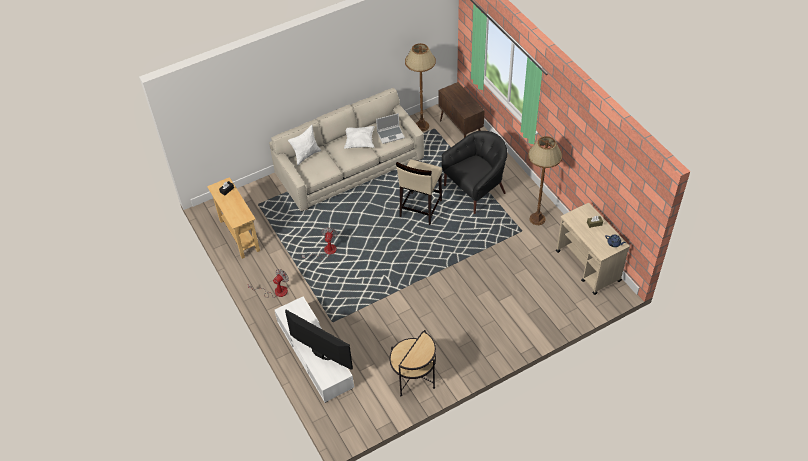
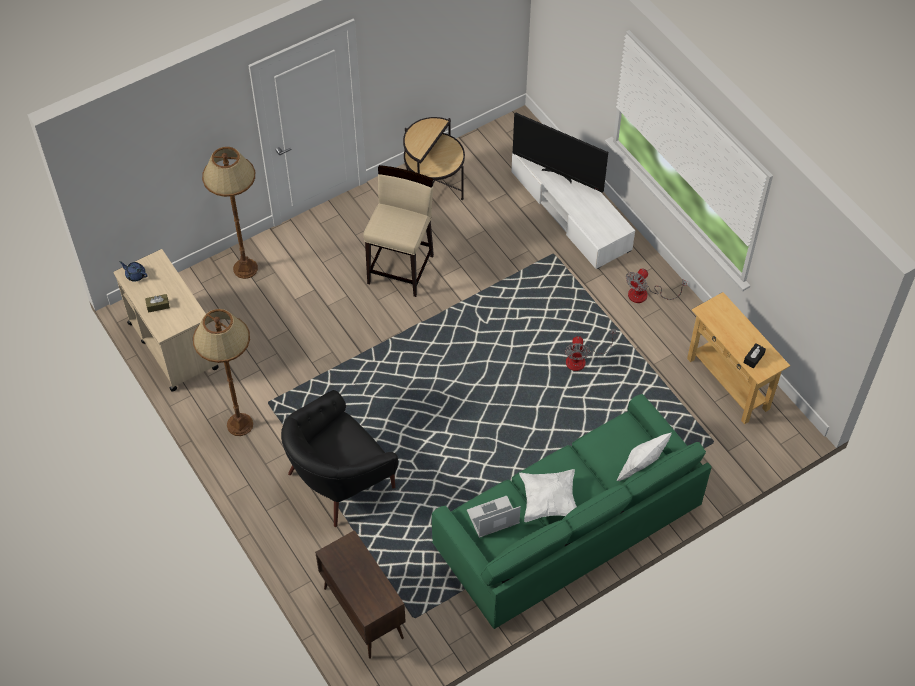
camera: 175 degrees right, 5 degrees up
beige sofa [269,88,424,212] -> green sofa [432,394,712,629]
beige stool [396,159,442,225] -> beige stool moved to [364,165,434,297]
brown floor lamp [405,43,436,131] -> brown floor lamp moved to [202,147,258,279]

